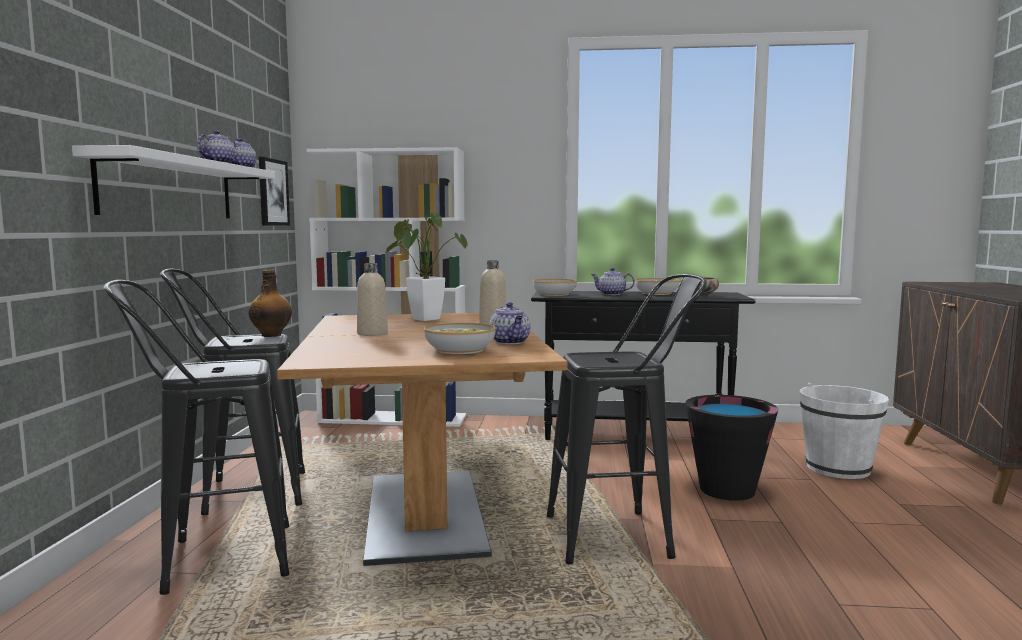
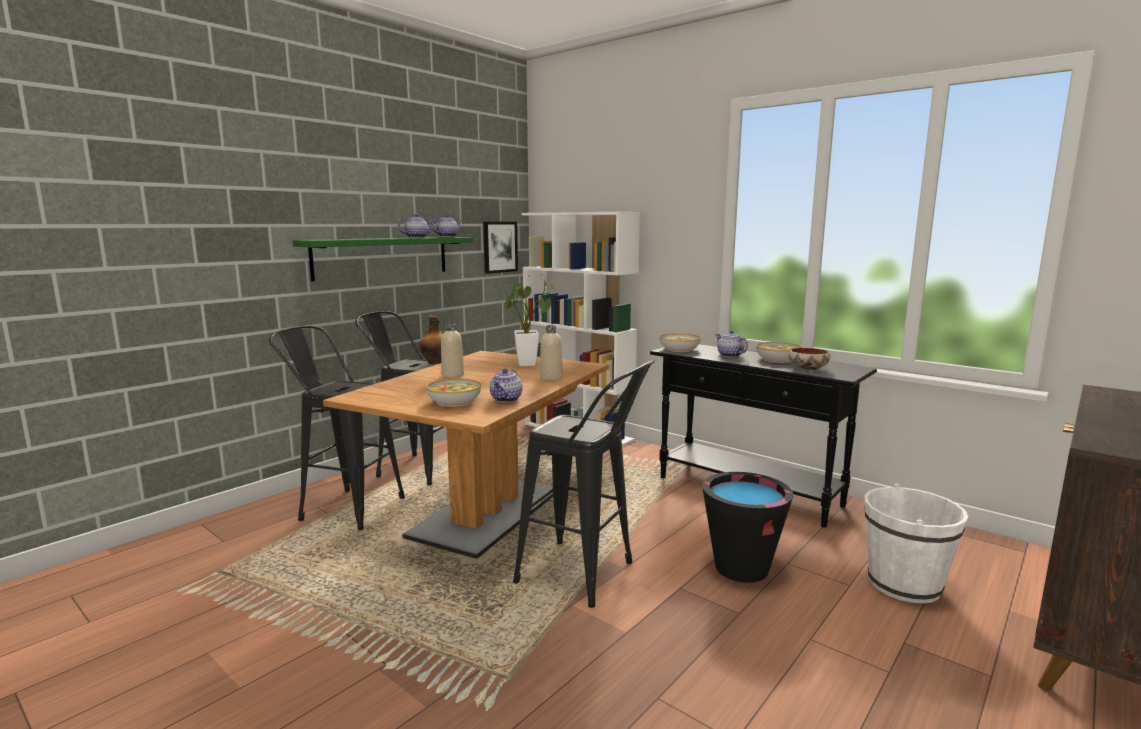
camera: 35 degrees right, 5 degrees up
white shelf [72,145,275,218] -> green shelf [293,237,474,281]

